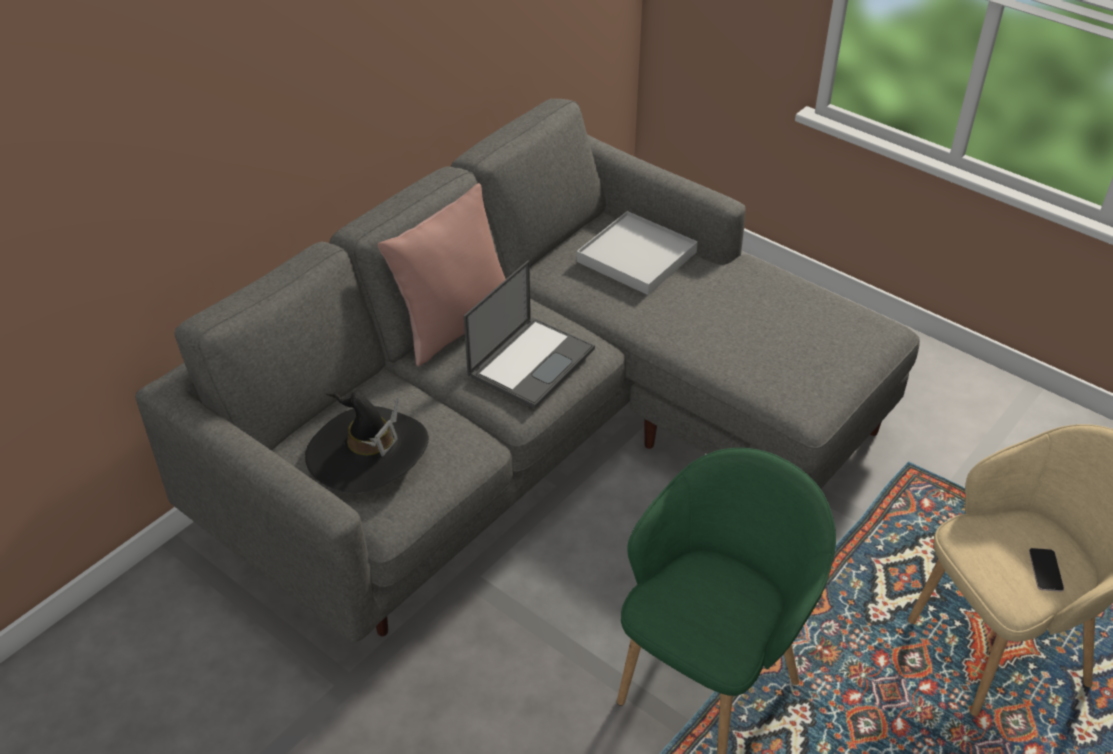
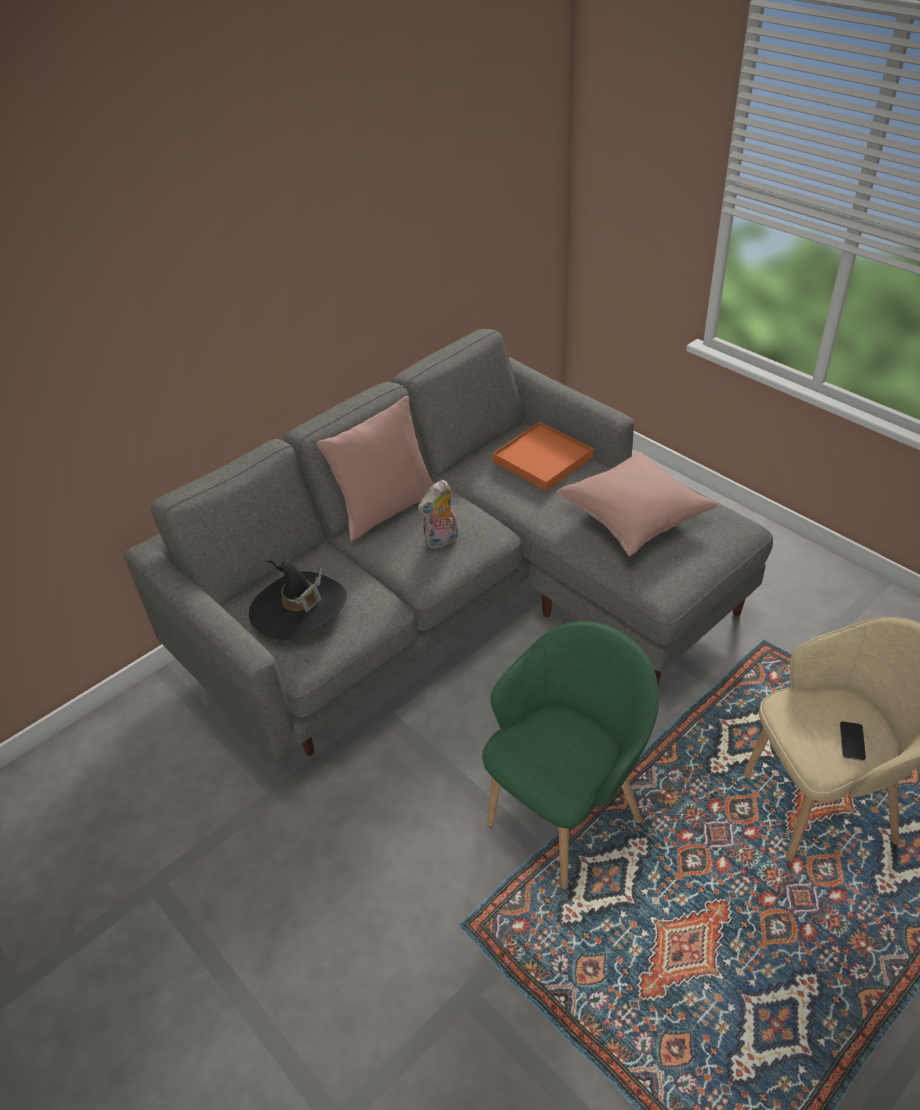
camera: 10 degrees right, 0 degrees up
laptop [464,260,595,408] -> plush toy [418,480,458,550]
white tray [577,211,698,295] -> orange tray [493,422,593,491]
none -> pink pillow [556,452,717,556]

